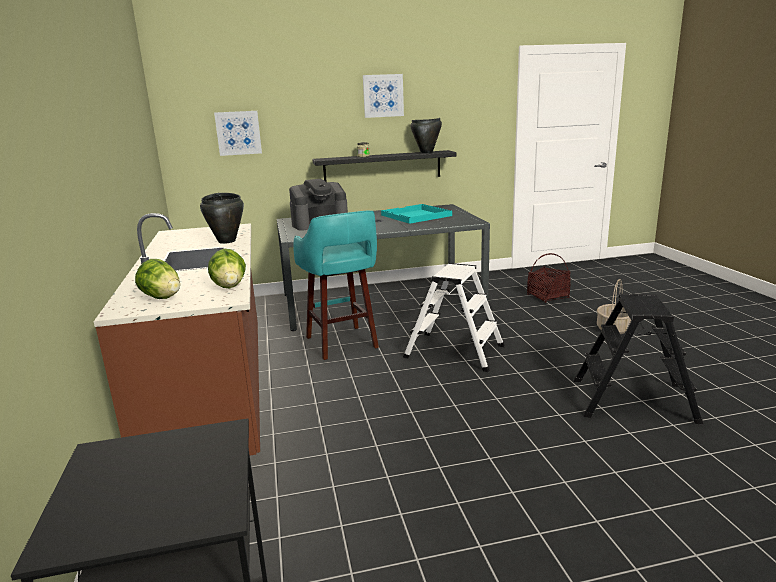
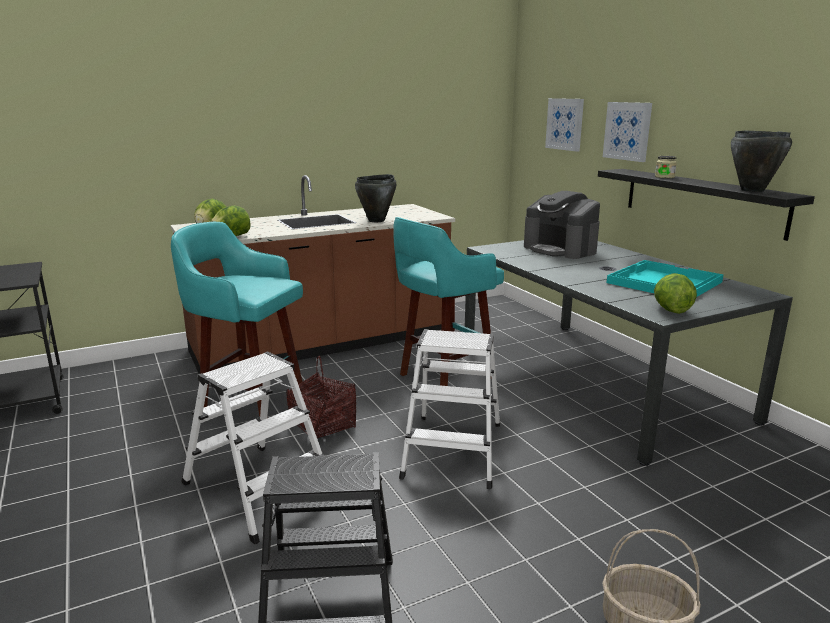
camera: 75 degrees right, 0 degrees up
picture [363,74,404,118] -> picture moved to [603,102,652,162]
basket [527,253,571,303] -> basket moved to [286,356,356,438]
none -> turquoise stool [171,222,305,418]
none -> white step ladder [181,351,325,544]
none -> lettuce [654,273,697,314]

